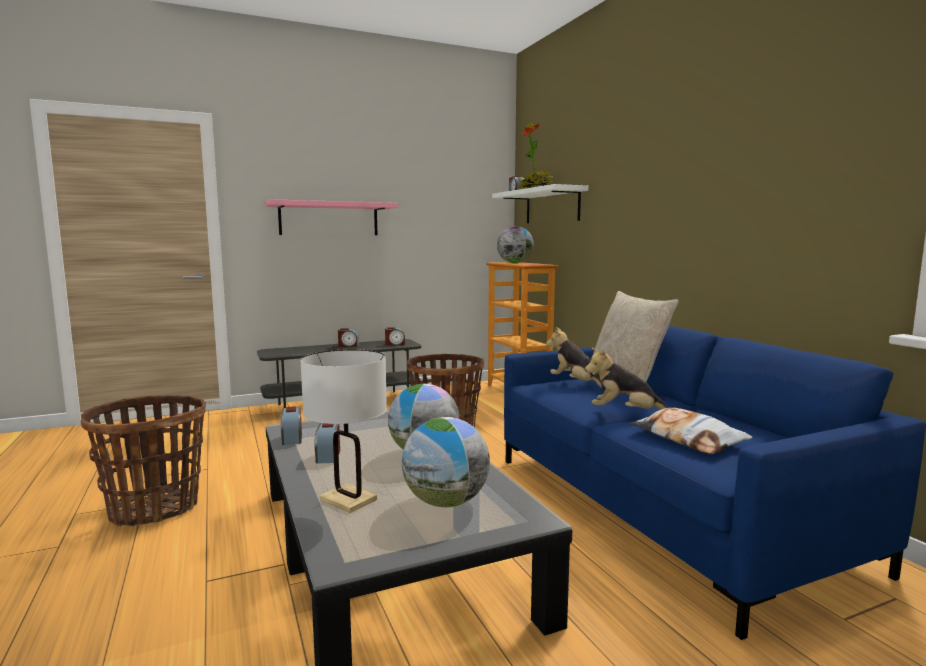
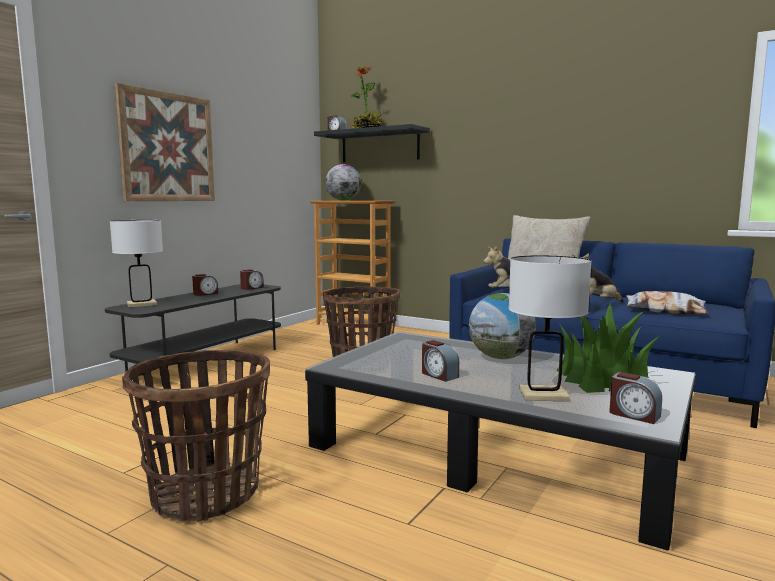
camera: 35 degrees left, 0 degrees up
pink shelf [265,199,398,235] -> picture [114,83,215,201]
alarm clock [280,406,302,445] -> alarm clock moved to [609,372,662,424]
globe [402,417,490,507] -> potted plant [557,304,658,393]
white shelf [492,184,588,223] -> black shelf [314,124,430,163]
none -> white table lamp [110,220,163,307]

